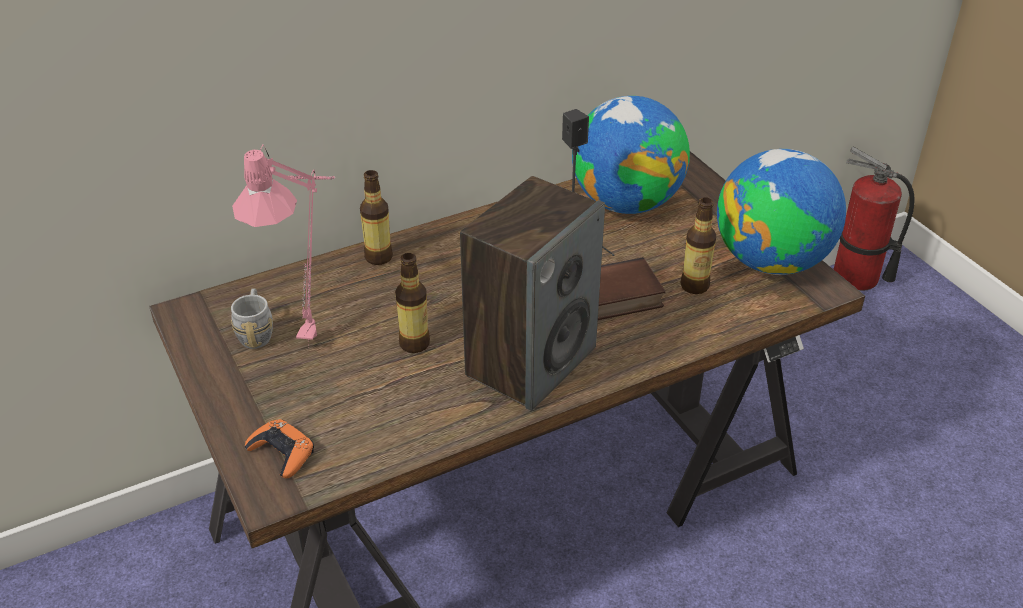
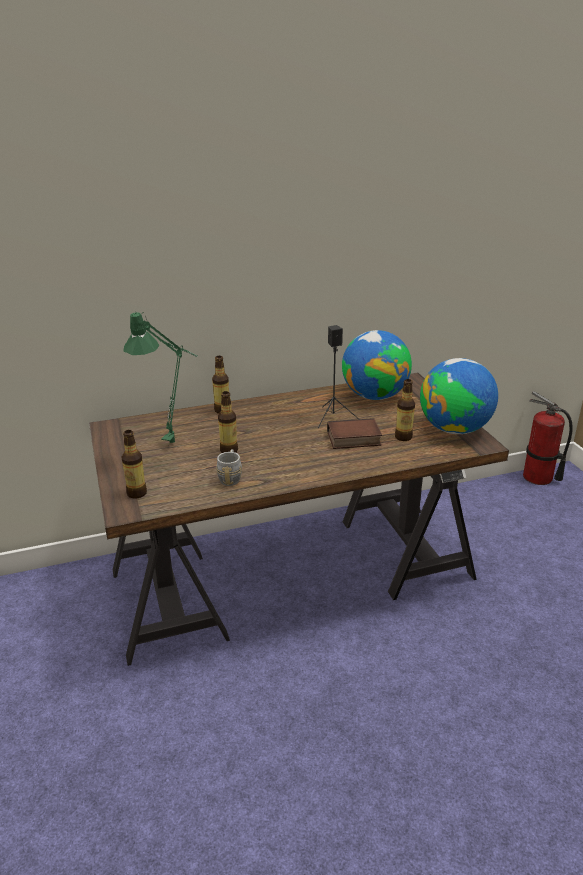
camera: 10 degrees right, 10 degrees down
grey mug [231,288,273,349] -> grey mug moved to [216,449,242,486]
pink table lamp [232,144,336,344] -> green table lamp [124,312,197,443]
orange game controller [245,419,314,478] -> bottle [122,430,147,499]
speaker [460,176,605,411] -> none

